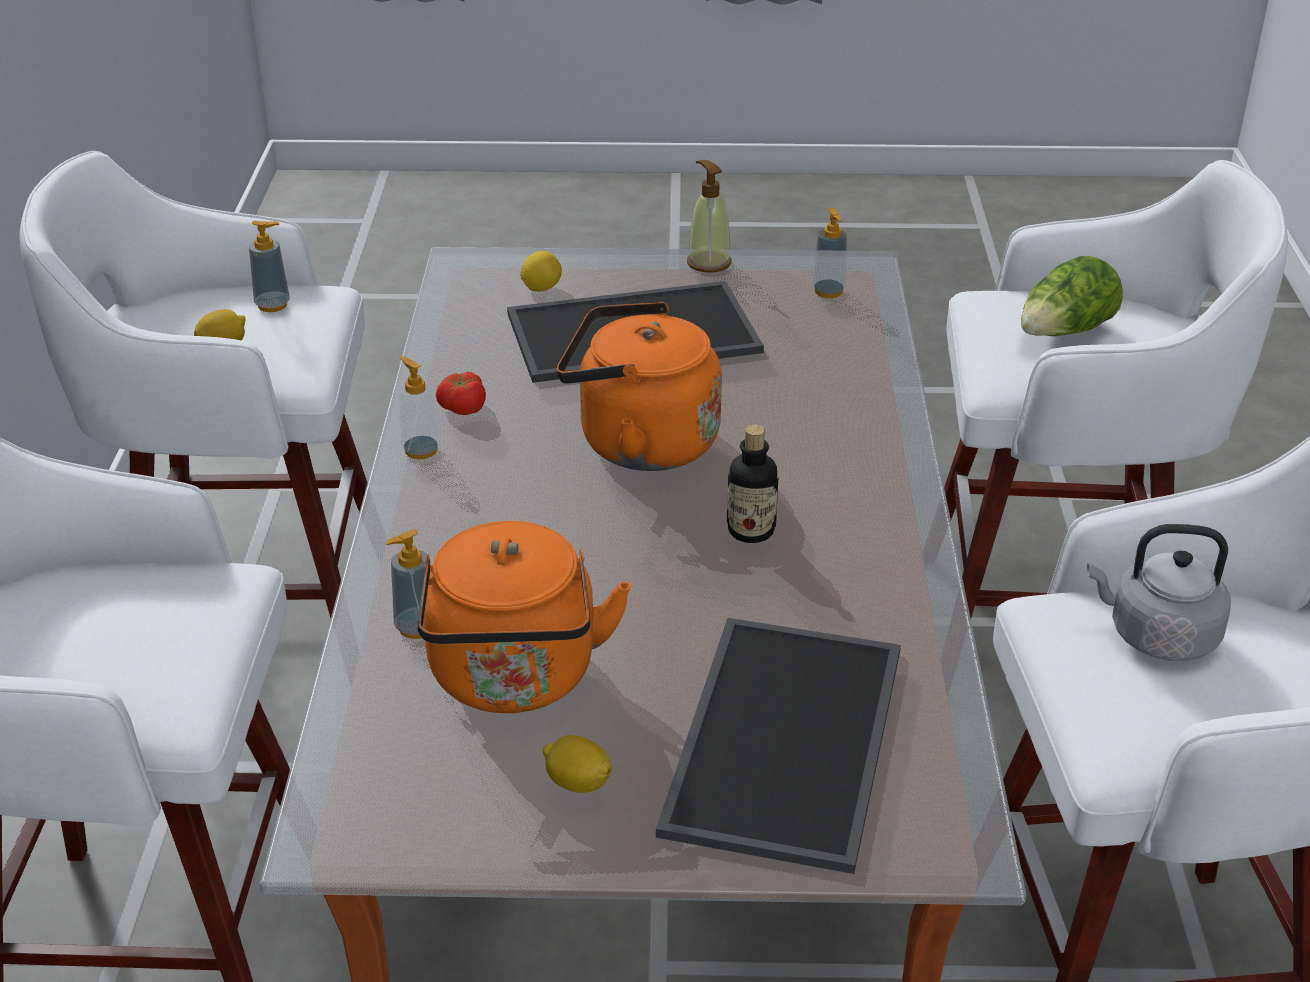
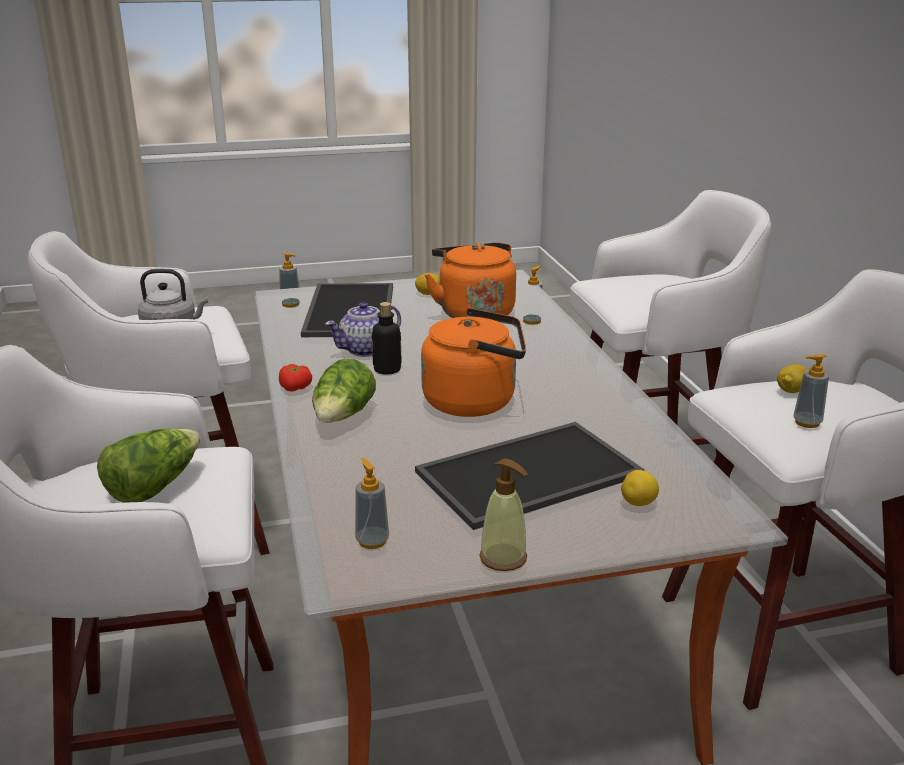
camera: 165 degrees right, 10 degrees down
soap dispenser [399,356,440,459] -> soap dispenser moved to [279,252,301,308]
tomato [436,372,486,415] -> tomato moved to [279,364,312,392]
none -> lettuce [312,358,376,423]
none -> teapot [325,302,401,357]

